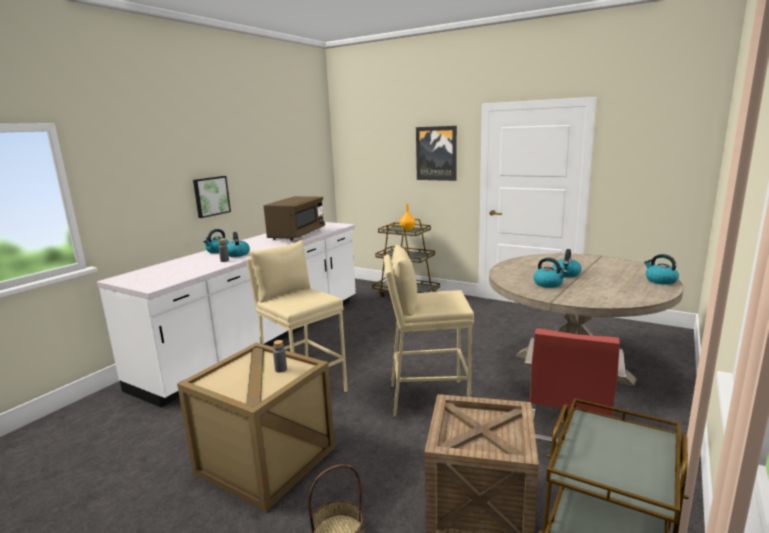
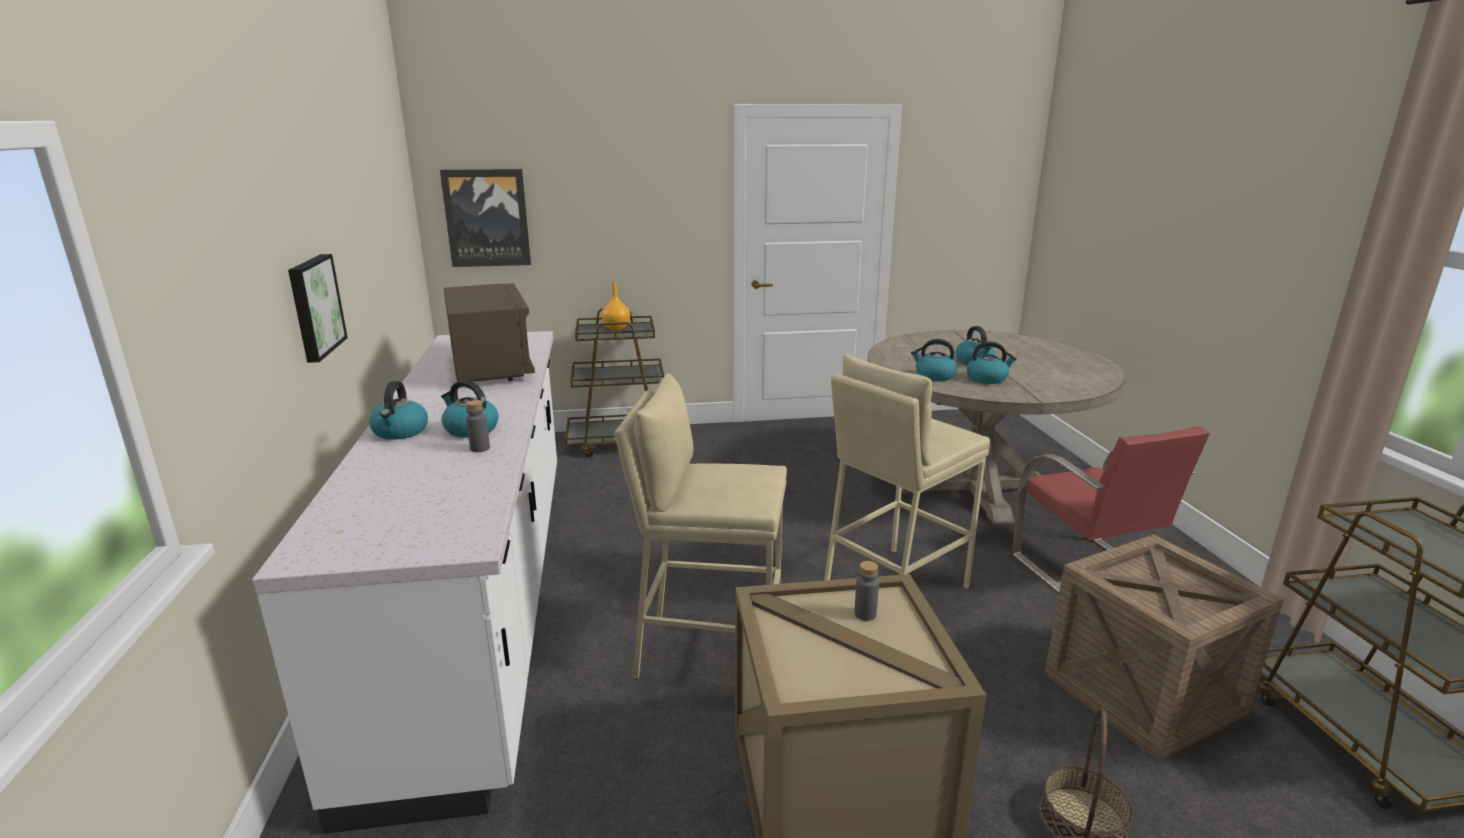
camera: 40 degrees left, 5 degrees up
picture [416,126,457,181] -> picture moved to [440,169,531,267]
kettle [644,254,679,285] -> kettle moved to [911,339,957,381]

